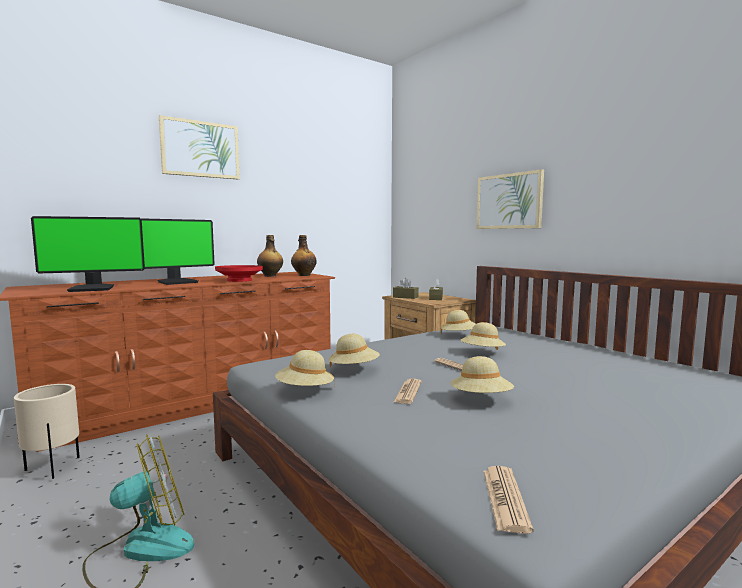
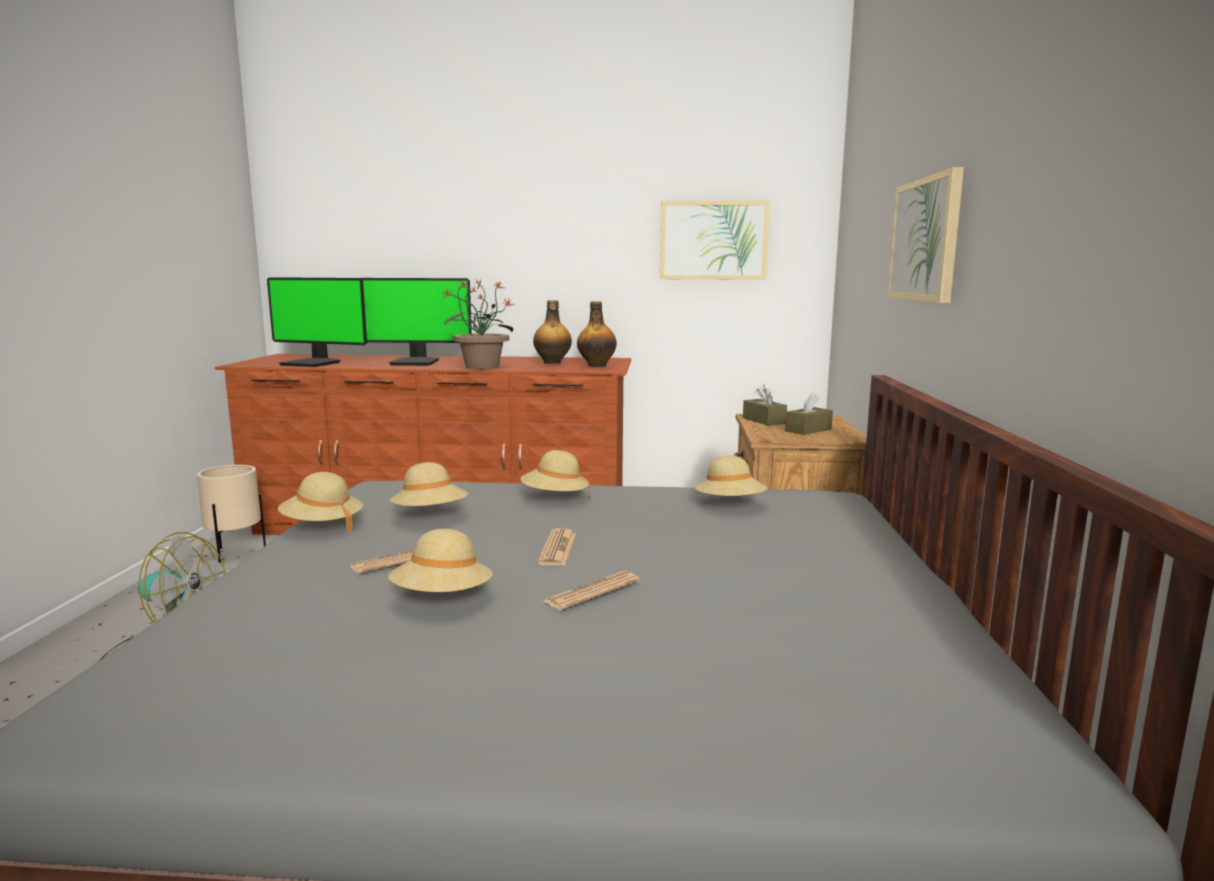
camera: 40 degrees right, 5 degrees up
picture [159,115,240,179] -> picture moved to [660,201,770,280]
red bowl [215,265,263,282] -> potted plant [442,279,515,369]
beige hat [460,322,506,350] -> beige hat moved to [521,450,590,499]
newspaper [483,466,534,534] -> newspaper moved to [544,571,639,610]

